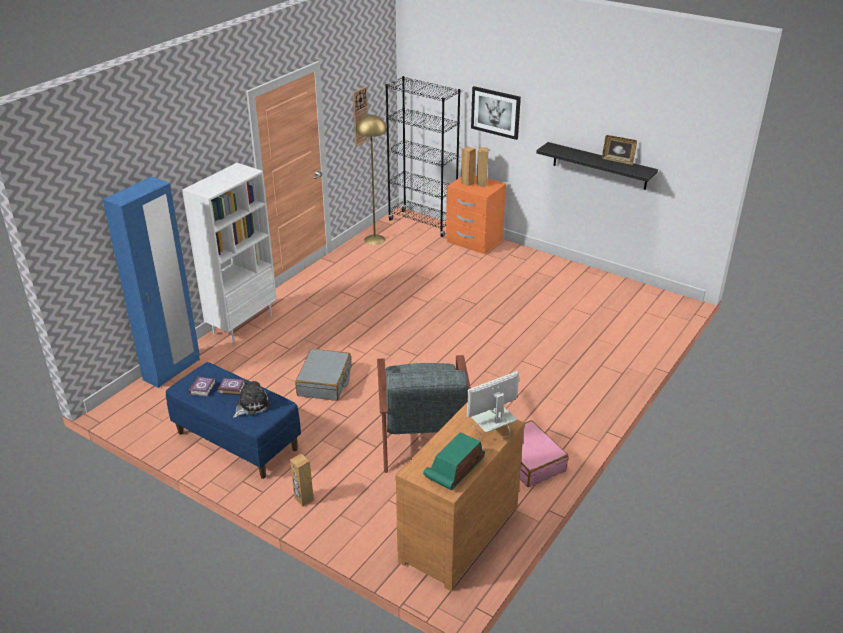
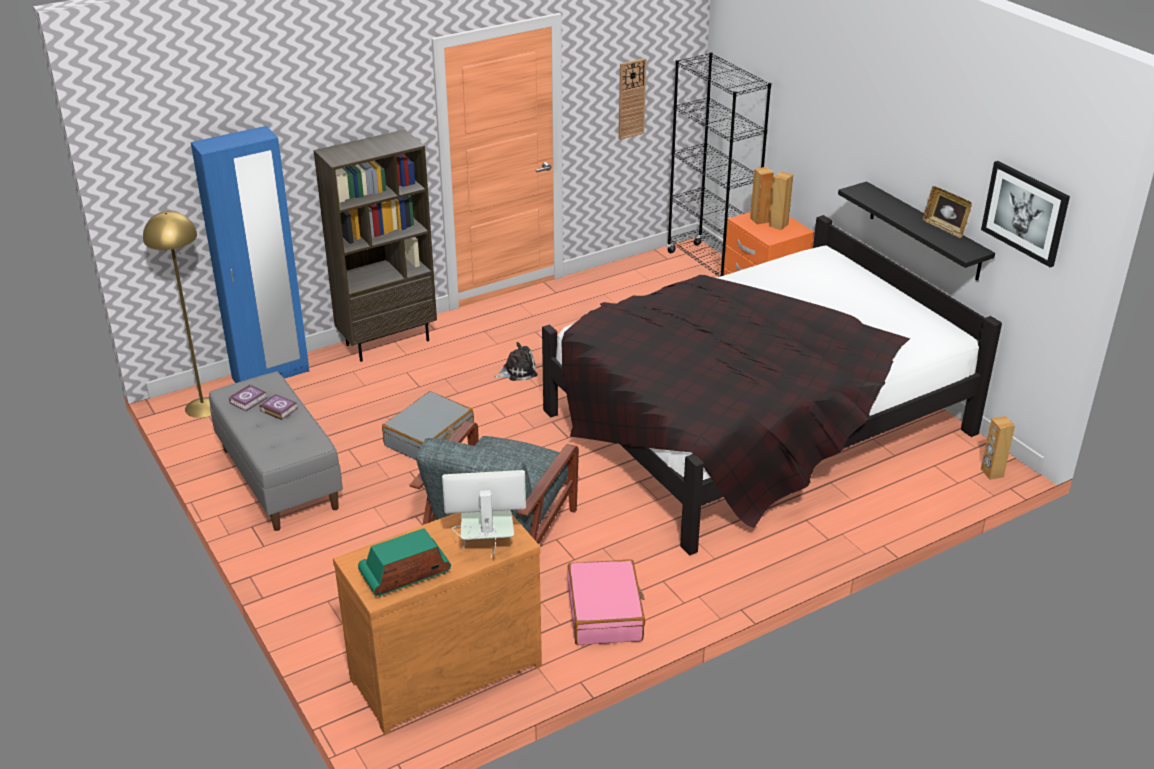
camera: 25 degrees right, 0 degrees up
blue bench [166,362,301,479] -> grey bench [209,371,343,531]
white bookcase [182,163,277,343] -> brown bookcase [314,129,437,362]
plush toy [233,380,271,418] -> plush toy moved to [494,342,537,381]
brown speaker [290,453,314,507] -> brown speaker moved to [981,416,1015,480]
yellow floor lamp [356,115,387,245] -> yellow floor lamp moved to [143,211,211,418]
picture [471,86,521,140] -> picture moved to [981,161,1070,268]
none -> black bed [542,215,1002,556]

